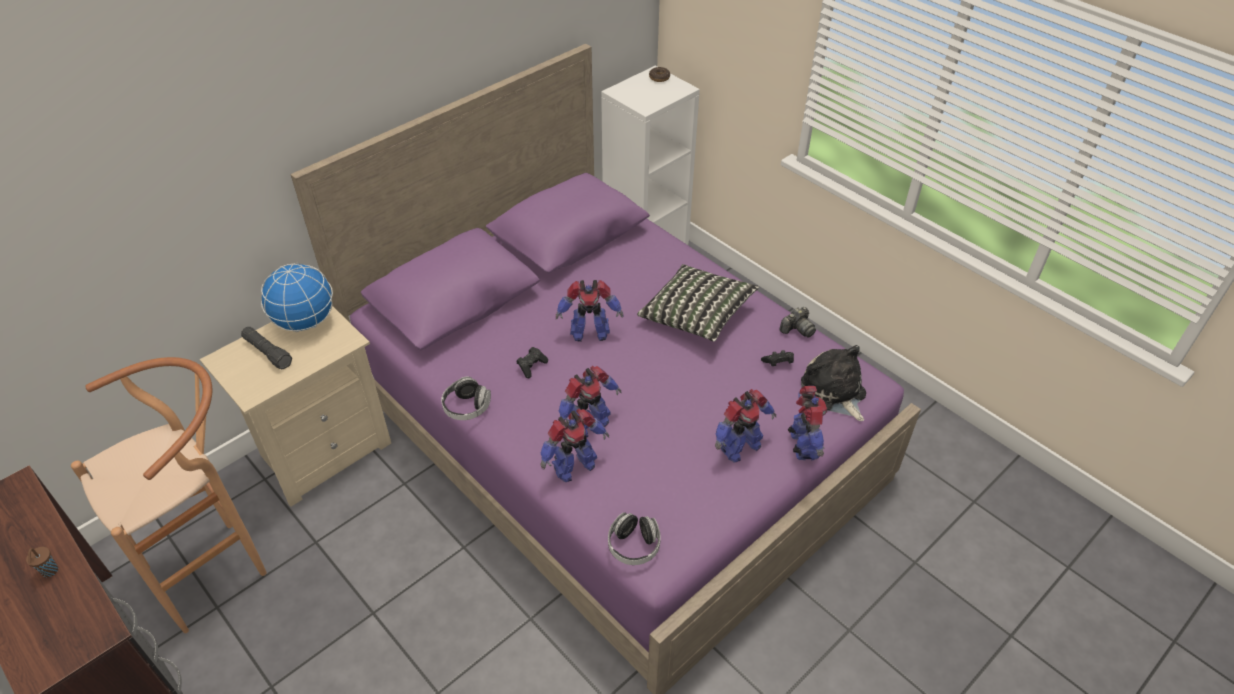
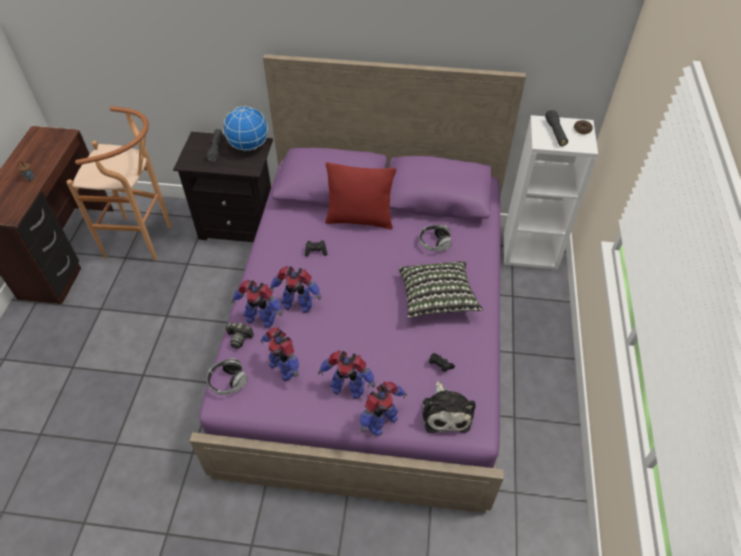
camera: 50 degrees right, 5 degrees up
beige nightstand [200,306,391,507] -> black nightstand [173,132,273,242]
headphones [441,377,491,420] -> headphones moved to [419,225,452,251]
toy robot [556,280,623,342] -> toy robot moved to [261,327,299,381]
camera [779,307,816,337] -> camera moved to [225,322,254,349]
plush toy [801,345,866,421] -> plush toy turned 150 degrees clockwise [422,381,475,434]
none -> red pillow [325,162,396,230]
none -> black flashlight [545,110,568,146]

